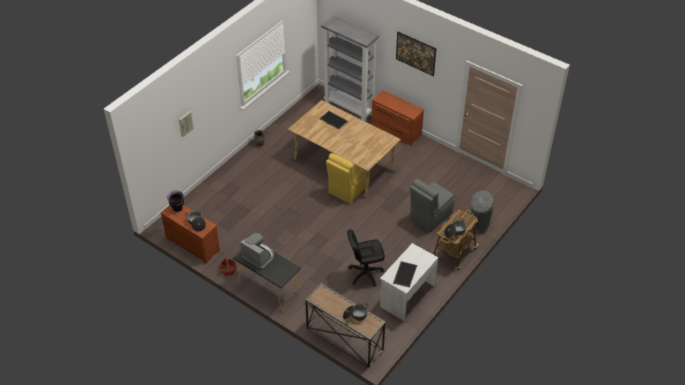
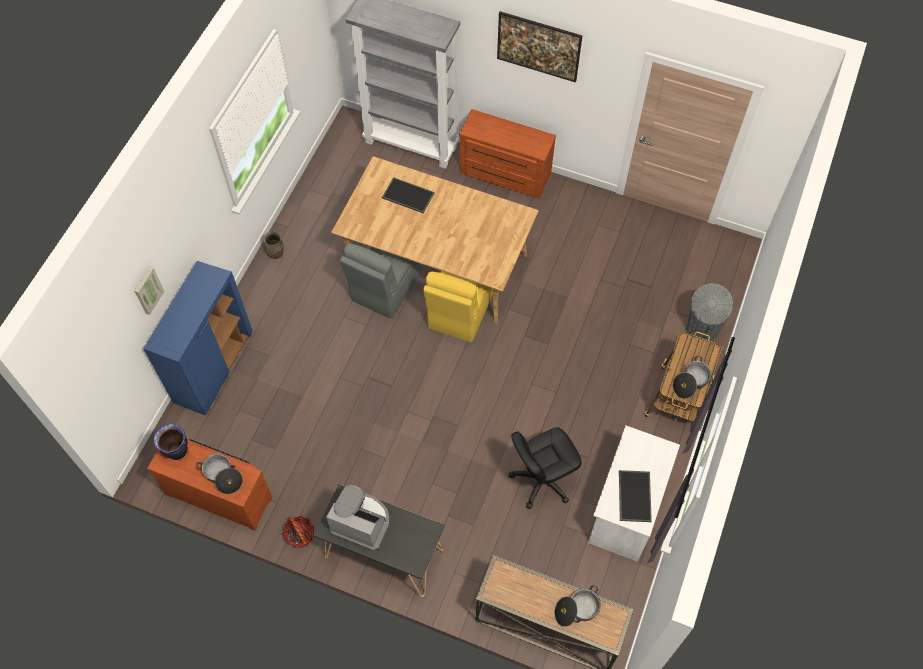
camera: 15 degrees left, 15 degrees up
grey chair [410,179,454,232] -> grey chair moved to [340,243,420,319]
none -> blue cabinet [143,261,253,415]

